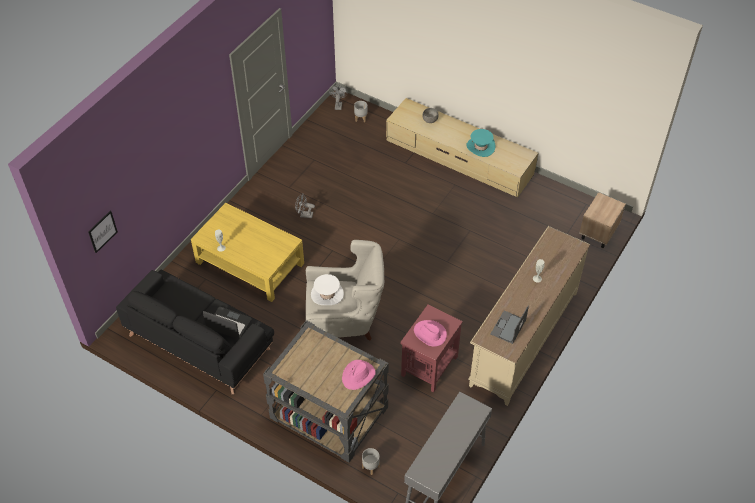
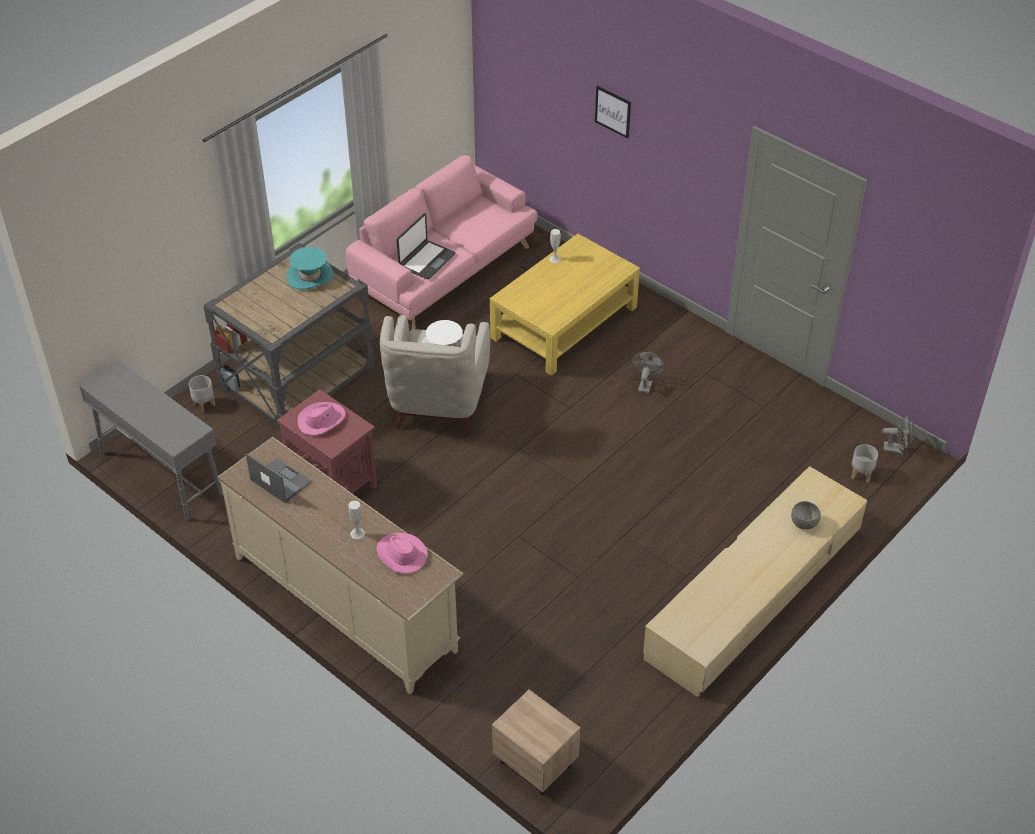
camera: 100 degrees right, 5 degrees down
picture [88,210,118,253] -> picture moved to [595,86,631,139]
black sofa [116,269,274,394] -> pink sofa [346,155,537,329]
pink hat [342,360,376,390] -> pink hat moved to [377,533,428,574]
turquoise hat [466,129,495,157] -> turquoise hat moved to [287,247,334,290]

